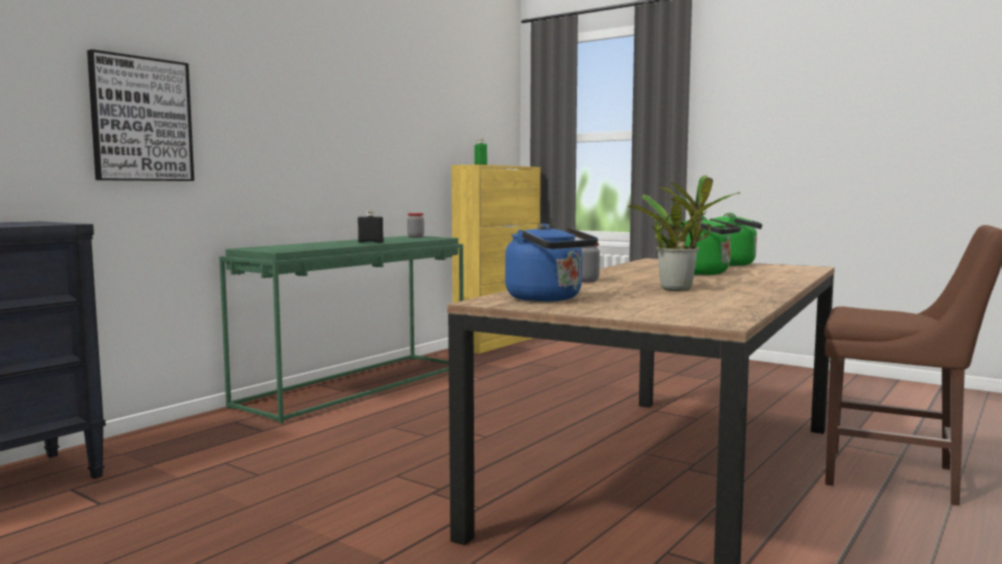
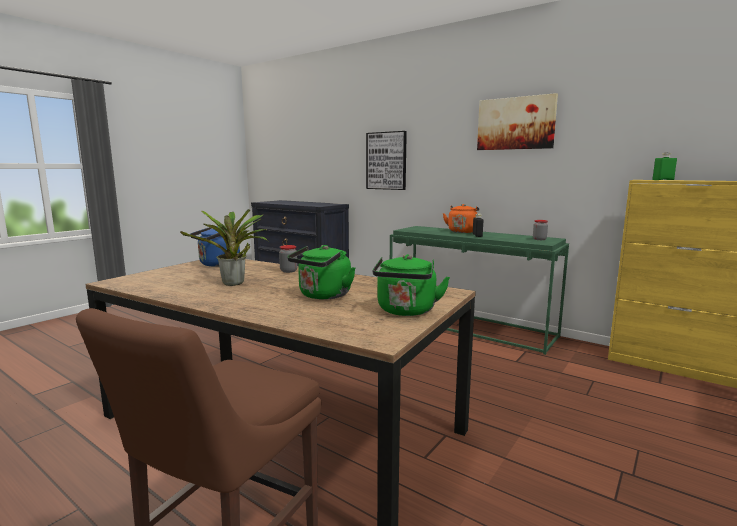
camera: 90 degrees right, 5 degrees up
none -> orange kettle [443,204,479,233]
none -> picture [477,93,558,150]

